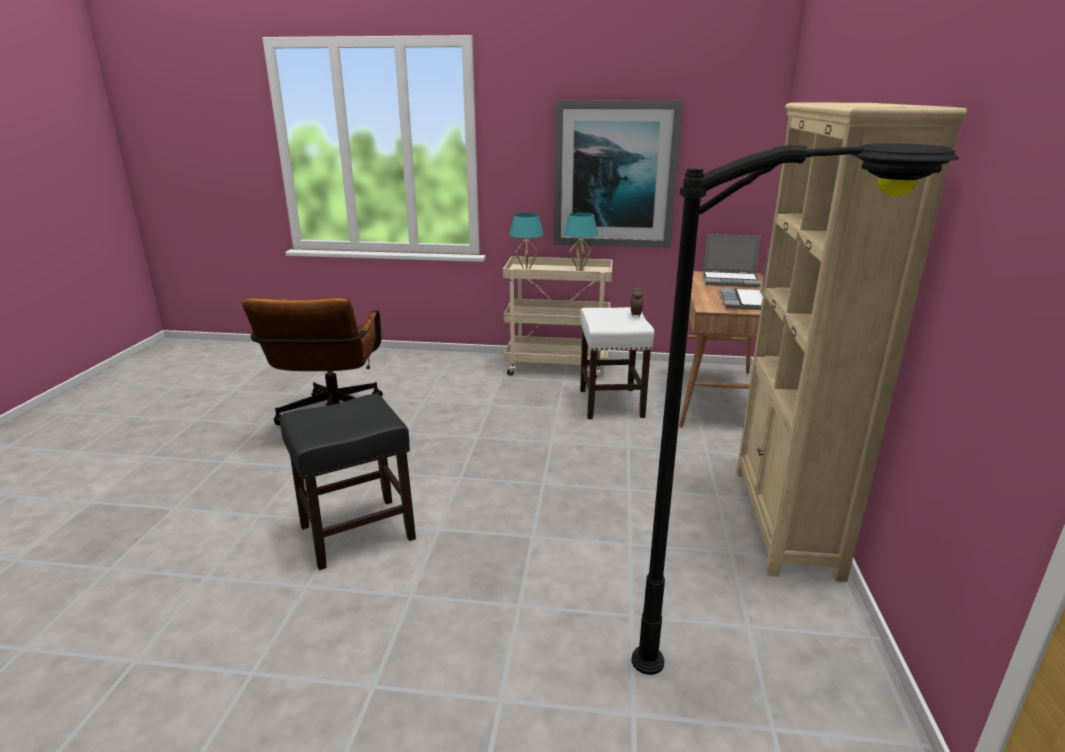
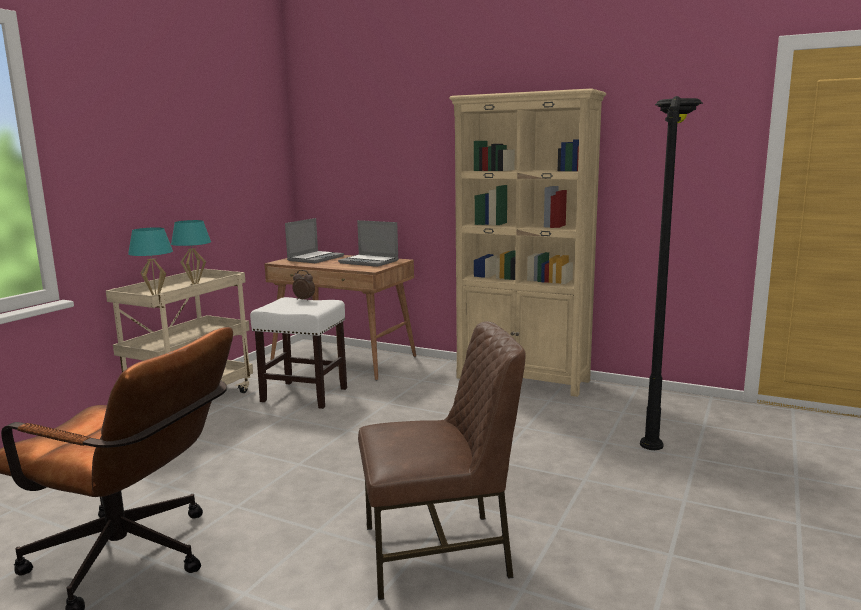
camera: 70 degrees left, 10 degrees down
black stool [279,394,416,570] -> brown chair [358,322,526,600]
picture [553,100,683,248] -> none

